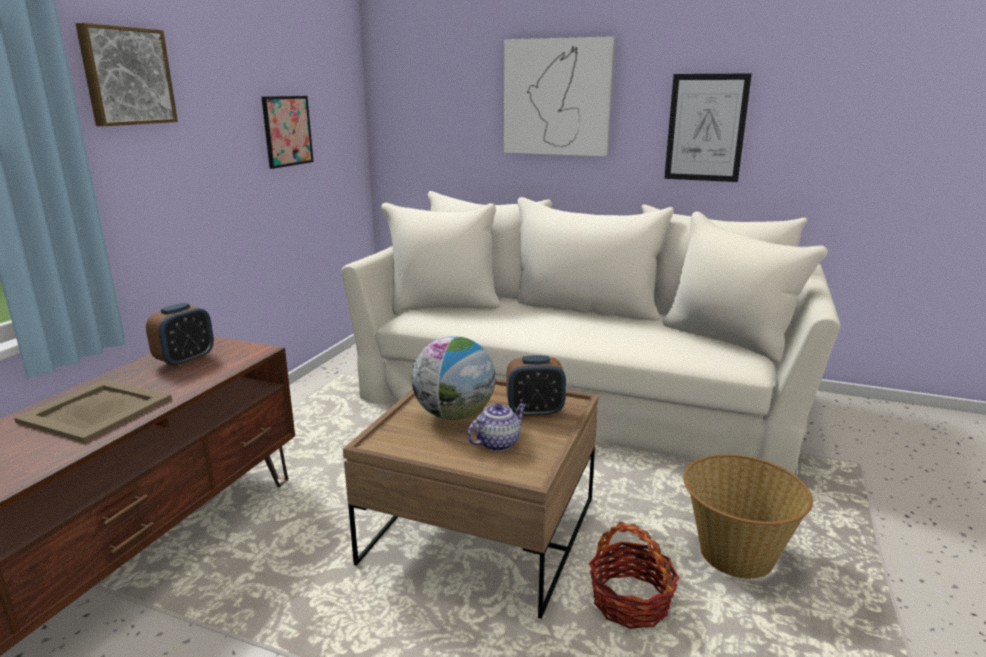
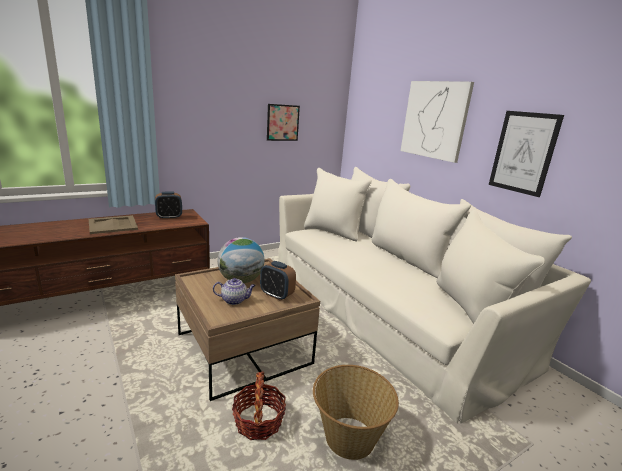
camera: 35 degrees right, 0 degrees up
picture [75,23,178,126] -> none

